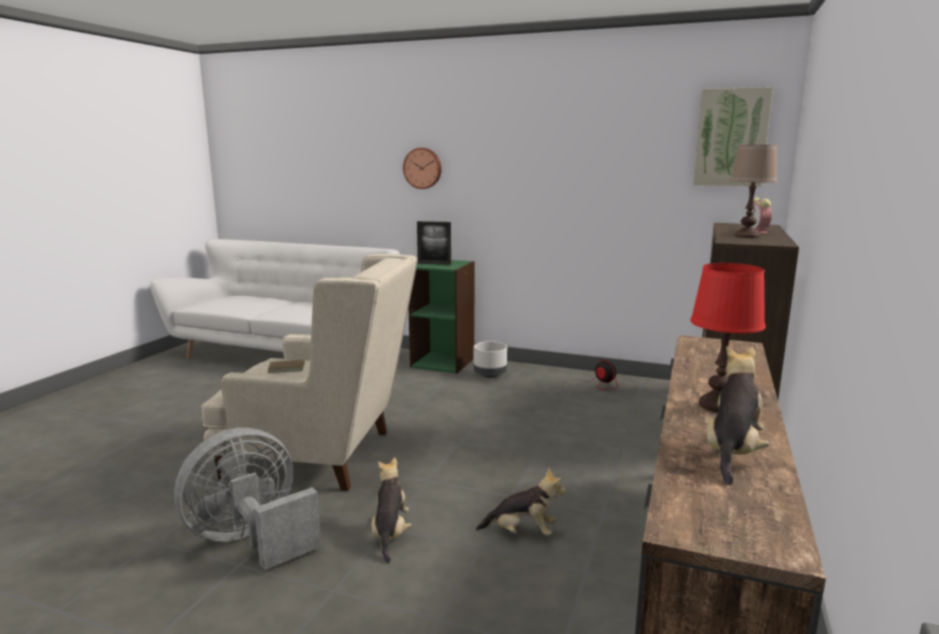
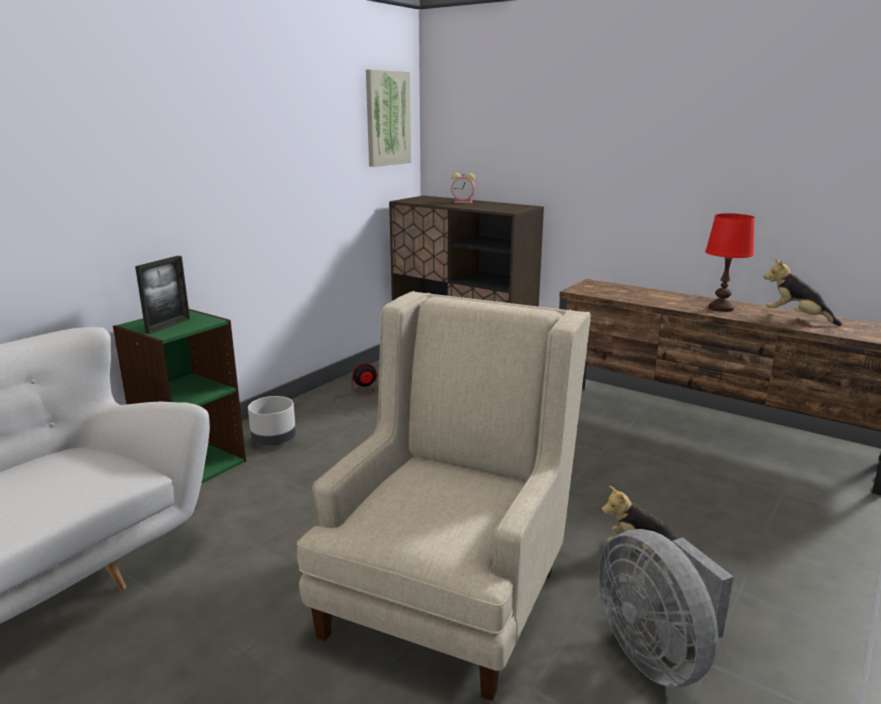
camera: 75 degrees left, 5 degrees up
brown book [267,360,305,373] -> none
wall clock [403,148,442,189] -> none
plush toy [476,468,566,536] -> none
brown table lamp [730,145,777,238] -> none

